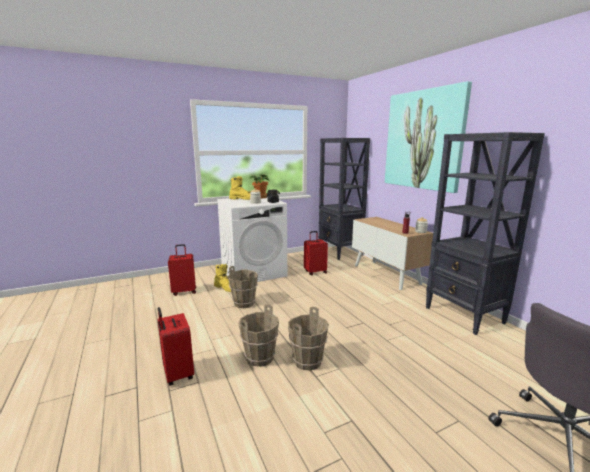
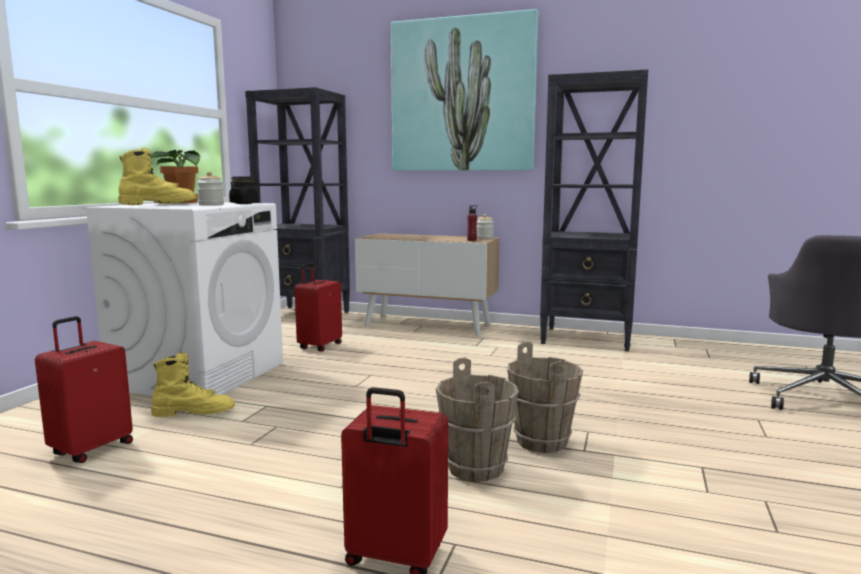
camera: 45 degrees left, 5 degrees down
brown bucket [228,266,258,308] -> none

